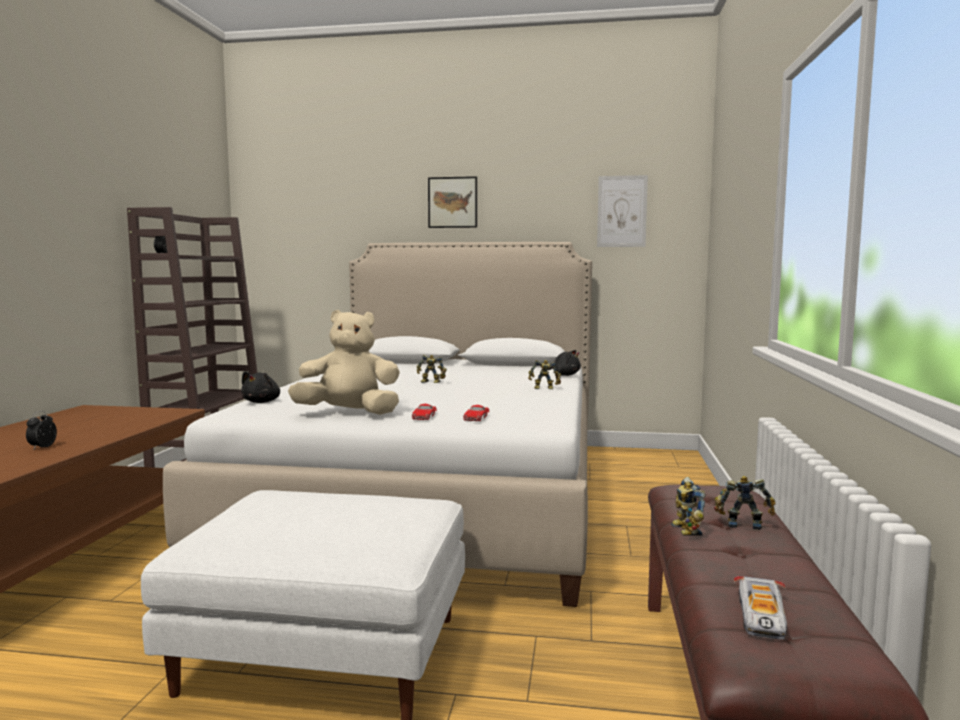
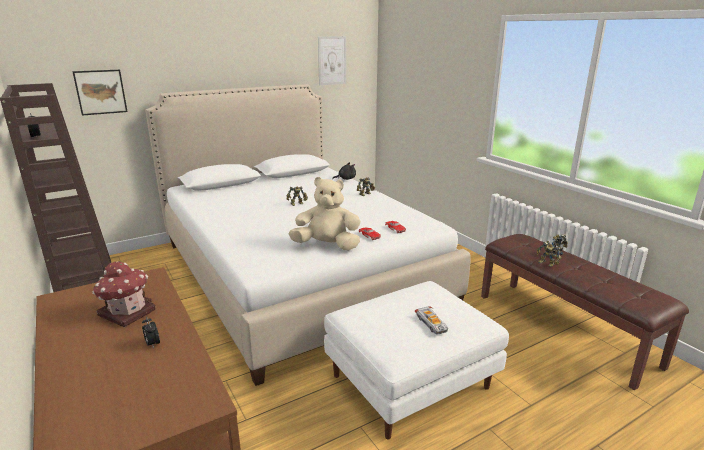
camera: 40 degrees left, 15 degrees up
black plush toy [241,371,280,403] -> none
beige plush toy [288,310,400,415] -> beige plush toy turned 45 degrees clockwise [289,177,361,250]
picture [428,176,477,228] -> picture moved to [72,70,128,116]
toy car [734,576,787,640] -> toy car moved to [415,306,448,334]
none -> toy house [92,261,156,327]

